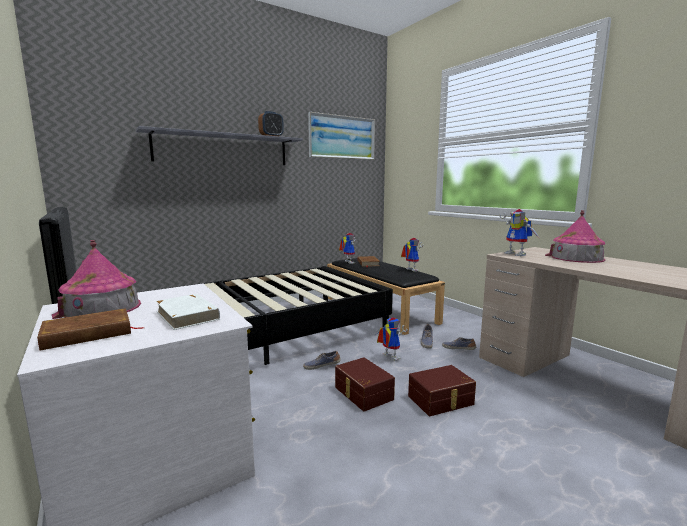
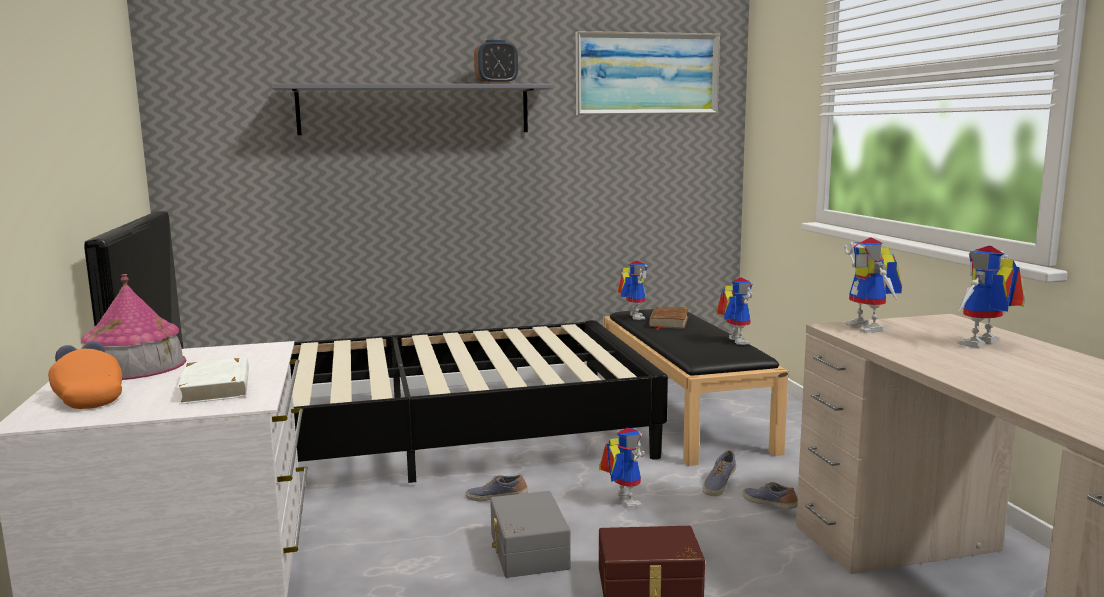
camera: 20 degrees right, 0 degrees up
brown book [37,308,144,350] -> orange cap [48,341,122,409]
brown storage box [335,357,395,412] -> grey storage box [490,491,571,578]
toy house [545,210,605,263] -> toy robot [958,246,1025,347]

